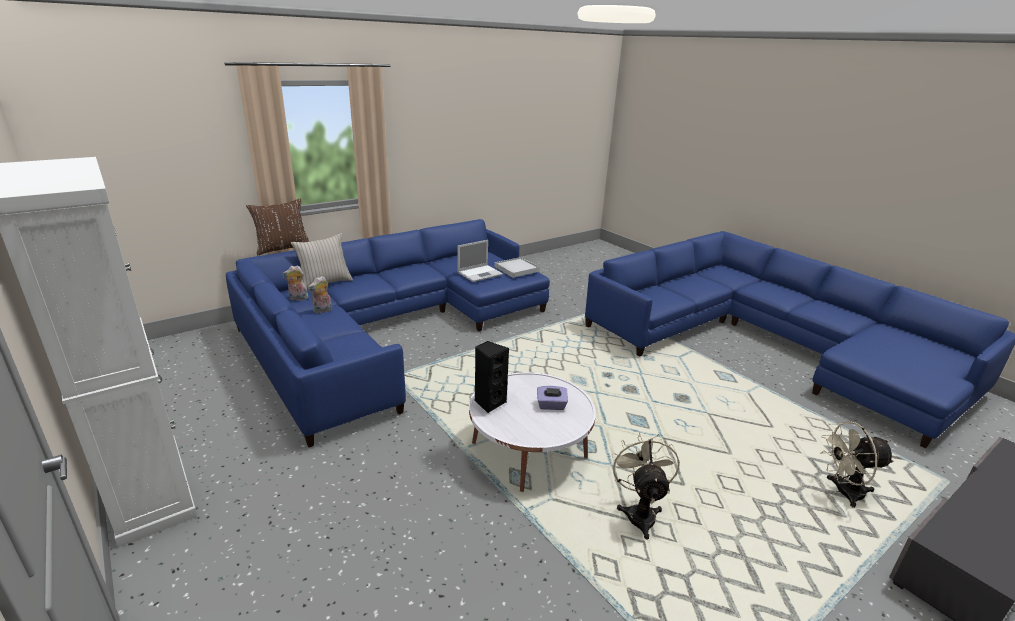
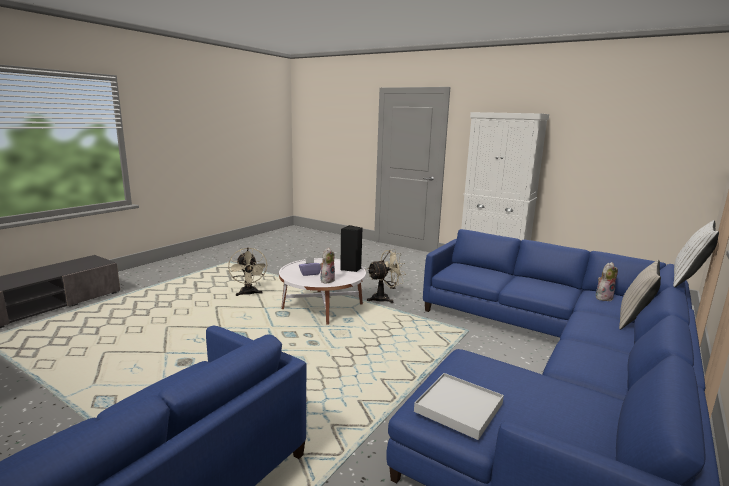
camera: 160 degrees right, 10 degrees down
brown pillow [246,198,310,255] -> white pillow [673,220,719,287]
plush toy [307,276,332,313] -> plush toy moved to [320,248,335,284]
laptop [457,240,503,282] -> none
beige fan [821,421,894,508] -> beige fan moved to [367,250,406,303]

